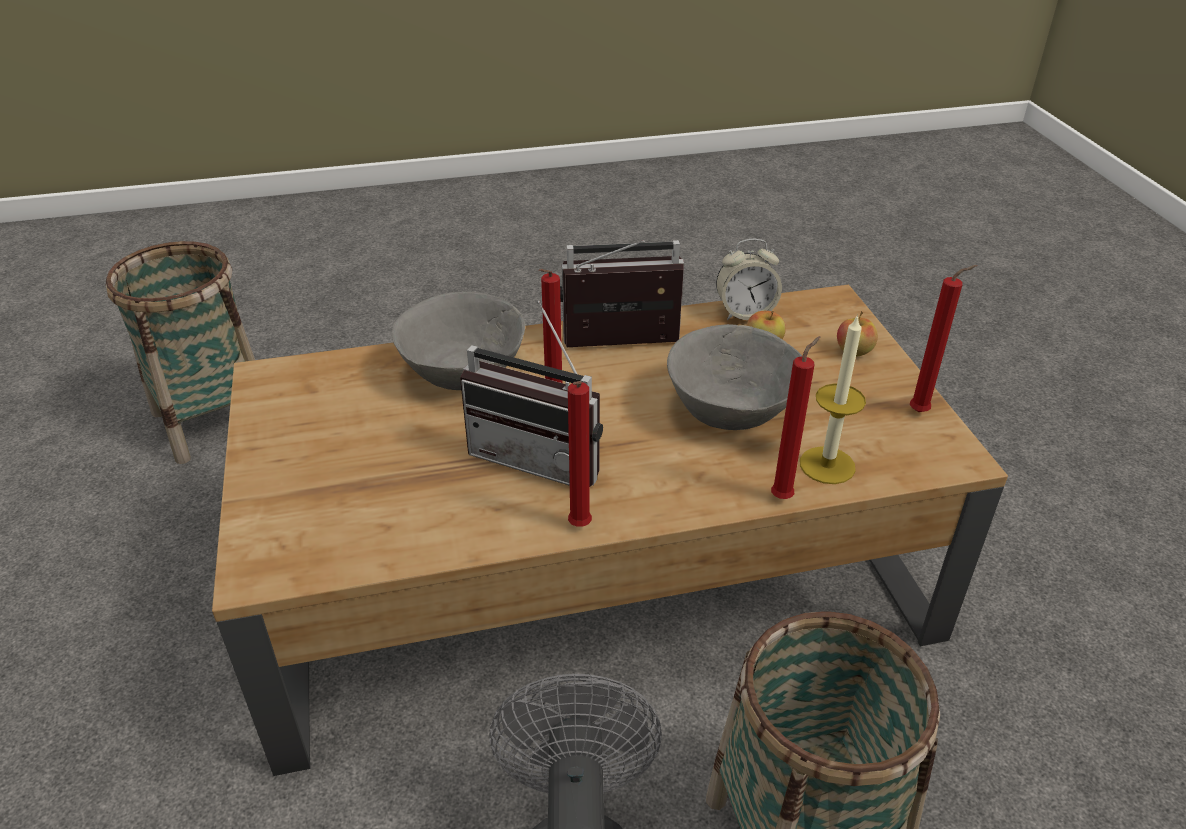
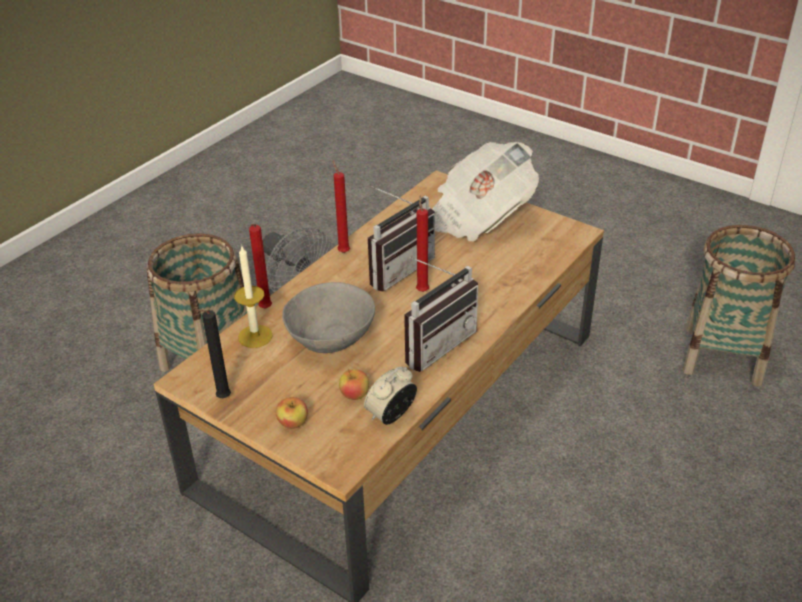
camera: 140 degrees right, 0 degrees up
grey bowl [392,292,525,390] -> none
radio [460,301,603,488] -> radio turned 150 degrees clockwise [368,186,435,292]
red candle [910,265,978,412] -> black candle [195,309,231,398]
none -> newspaper [432,142,539,242]

